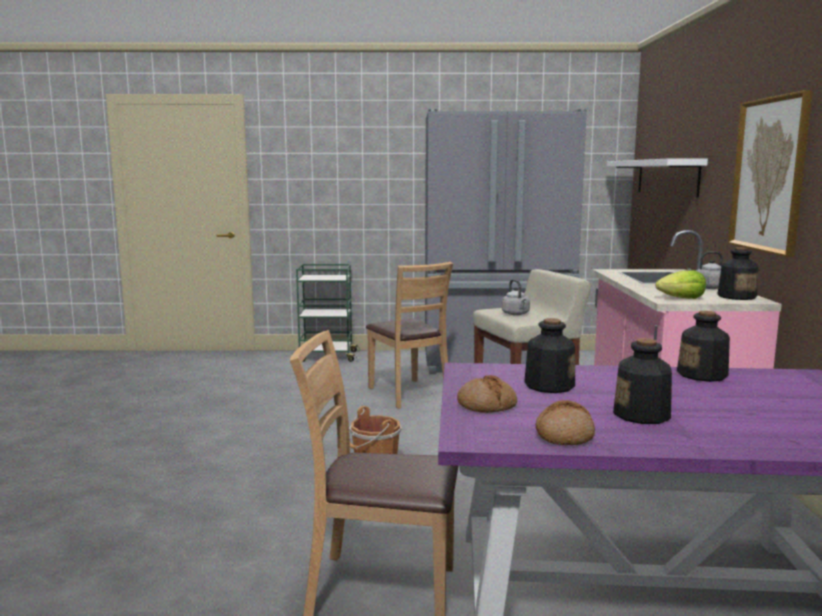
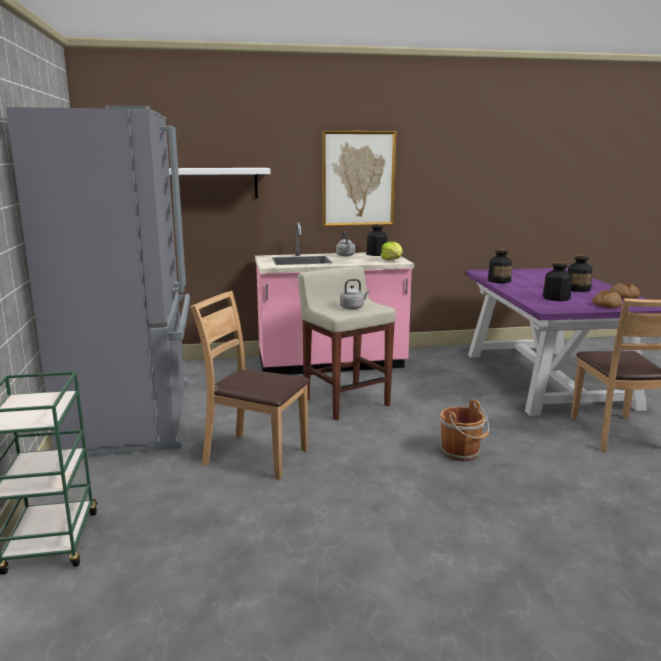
camera: 100 degrees left, 5 degrees up
brown chair [366,262,454,409] -> brown chair turned 120 degrees counterclockwise [190,291,310,480]

